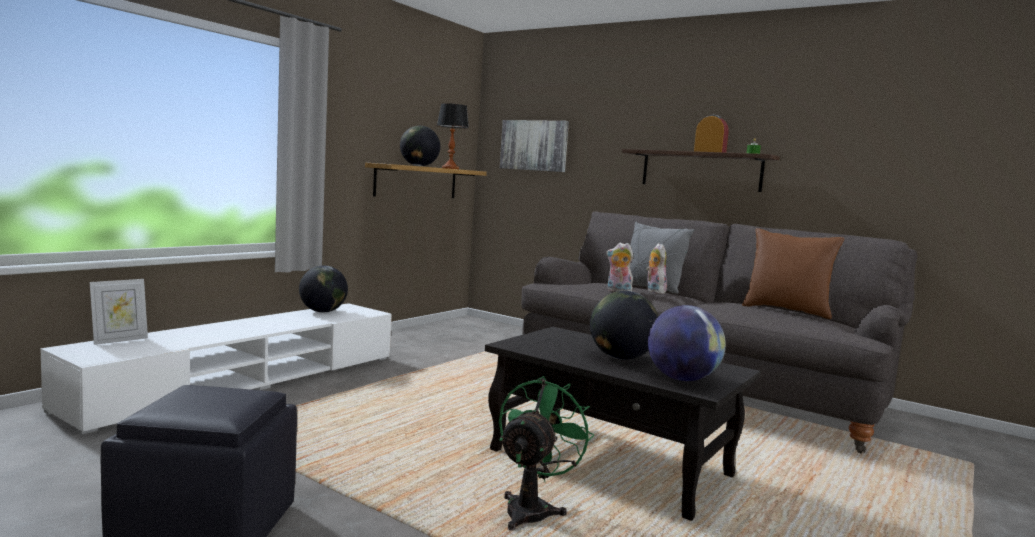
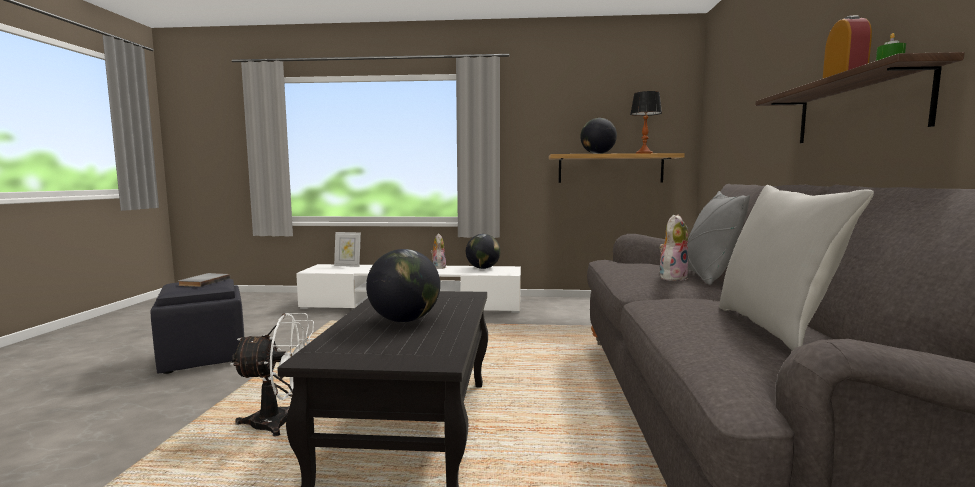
camera: 60 degrees right, 0 degrees up
green fan [499,376,594,531] -> white fan [231,313,314,437]
picture [500,120,569,172] -> none
plush toy [606,243,634,292] -> plush toy moved to [430,233,446,269]
globe [648,305,726,381] -> none
brown pillow [742,228,844,319] -> grey pillow [719,185,874,351]
none -> grey book [178,273,230,287]

